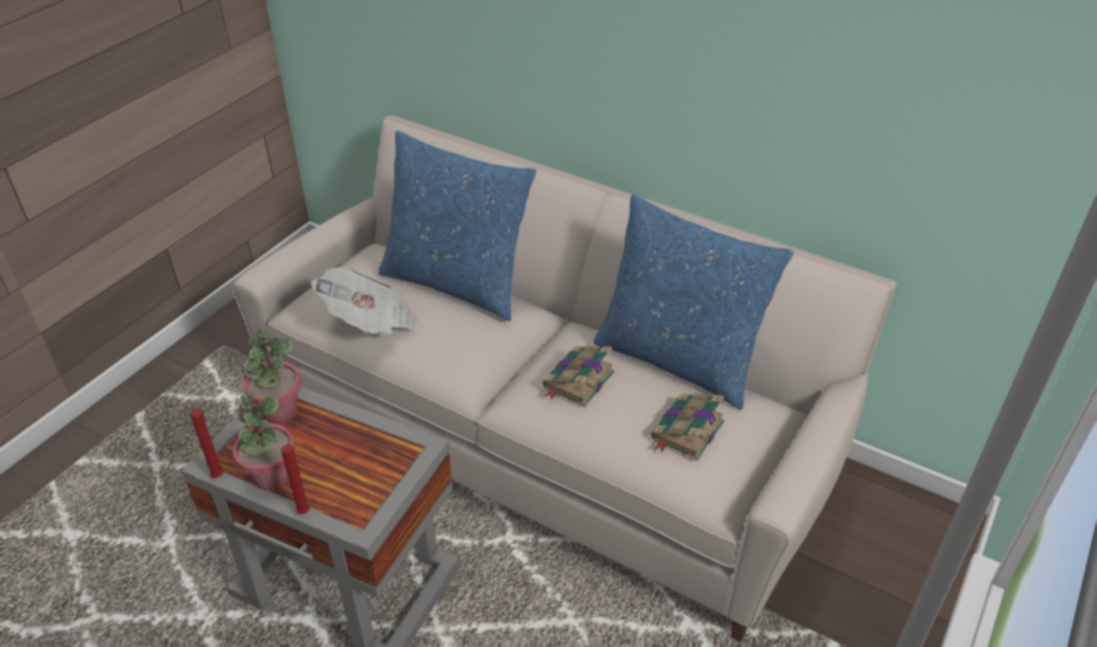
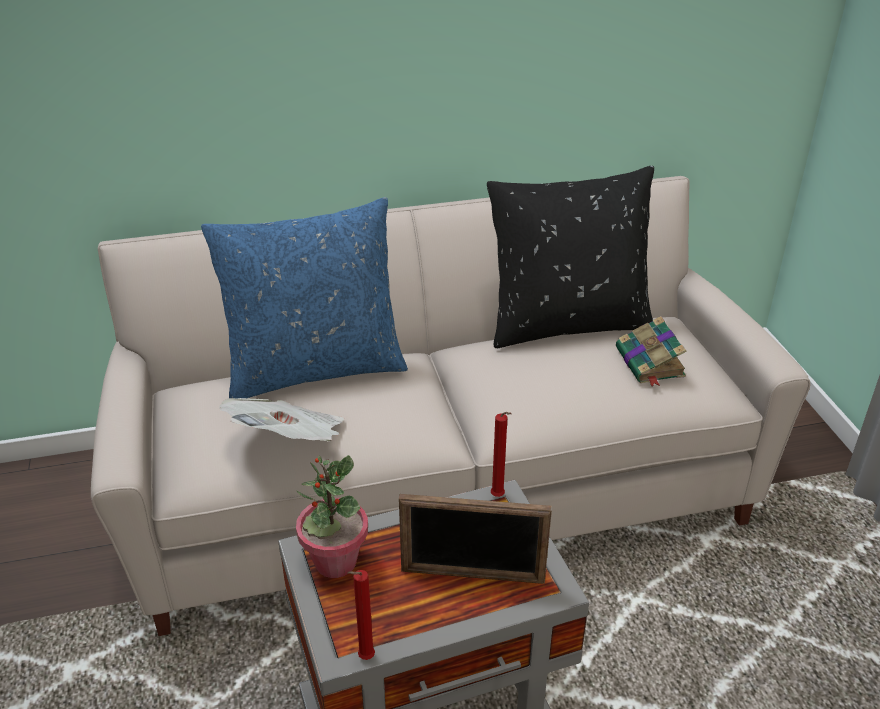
camera: 45 degrees left, 5 degrees down
potted plant [232,390,295,490] -> none
red candle [281,444,310,514] -> red candle moved to [491,412,512,497]
book [542,346,614,407] -> none
blue pillow [593,194,794,410] -> black pillow [487,166,654,348]
none -> picture frame [399,494,552,584]

